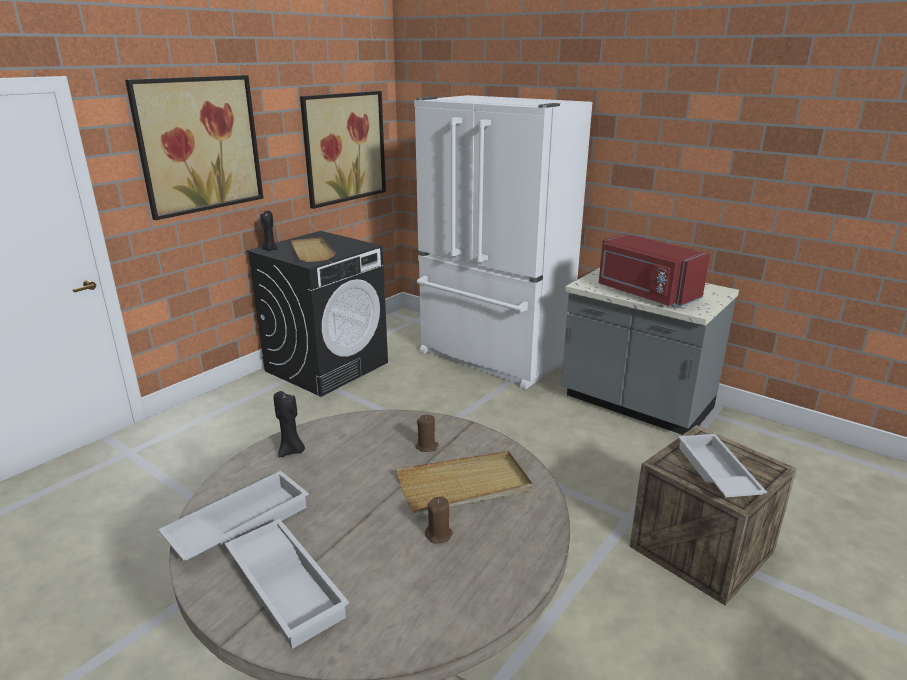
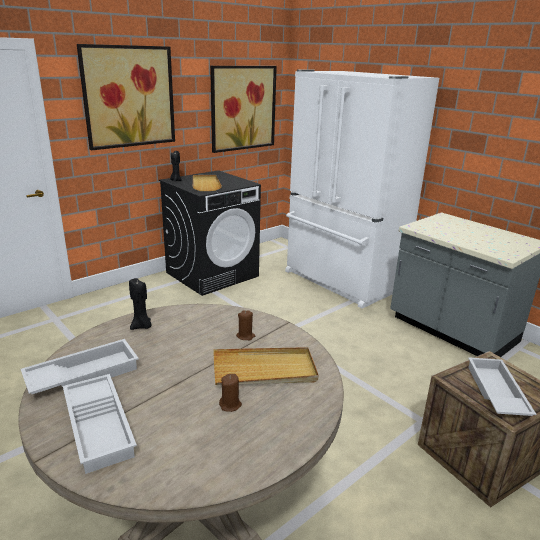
camera: 10 degrees right, 0 degrees up
red microwave [599,234,710,307] -> none

